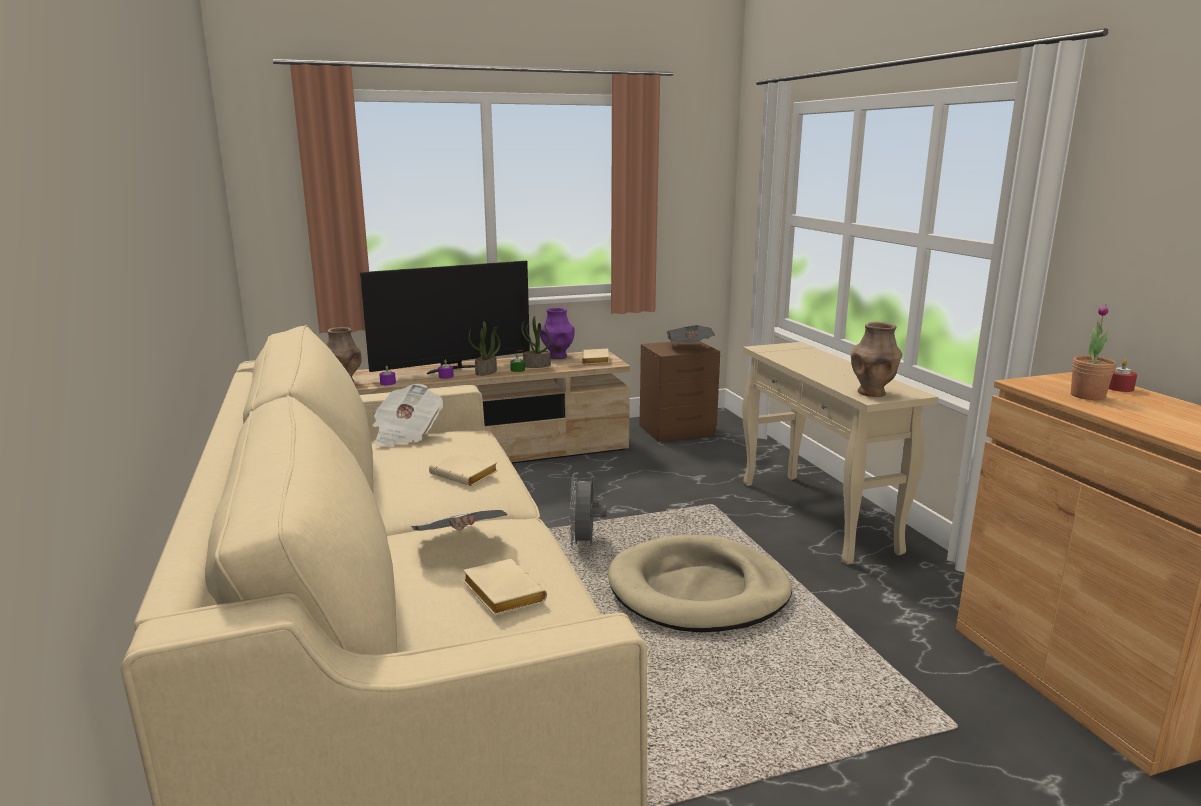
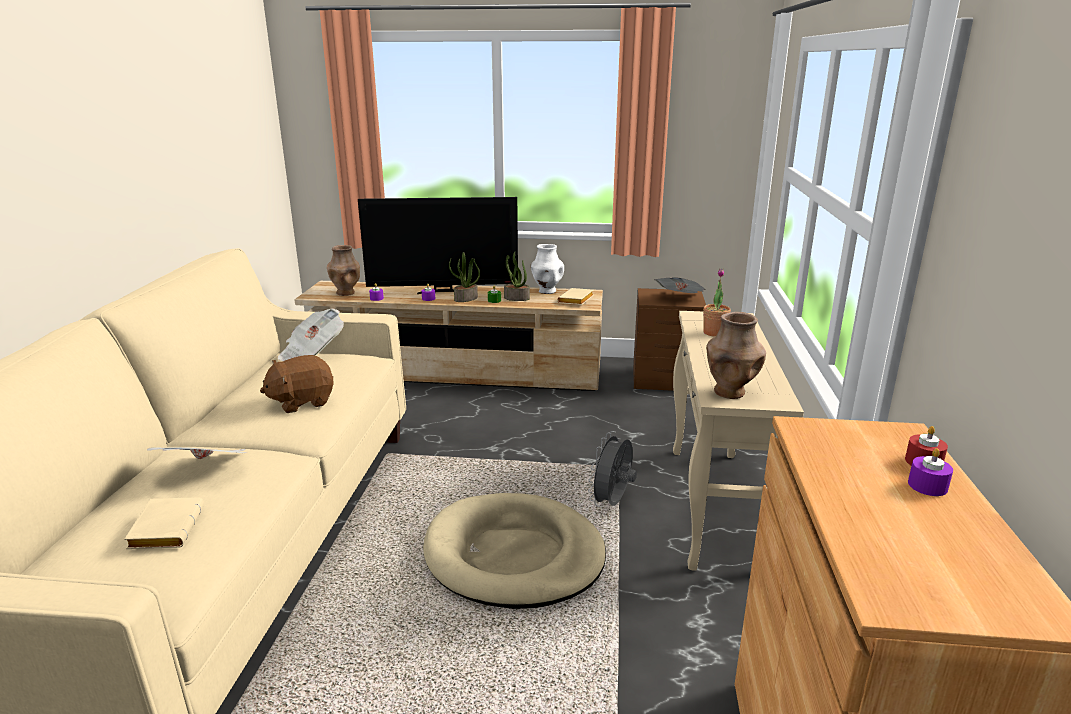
camera: 25 degrees right, 5 degrees up
beige book [429,451,498,486] -> brown plush toy [260,355,334,413]
purple vase [540,307,575,359] -> white vase [531,244,564,294]
grey fan [569,472,607,550] -> grey fan moved to [588,431,637,507]
potted plant [1071,304,1116,400] -> potted plant moved to [703,269,731,337]
none -> purple candle [908,448,953,496]

